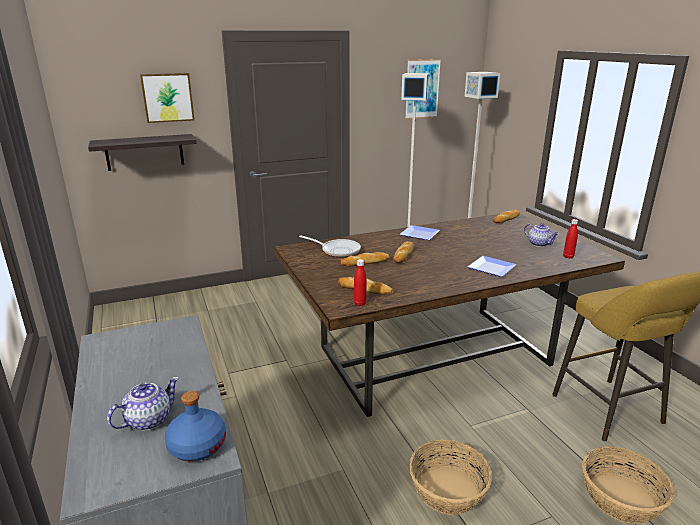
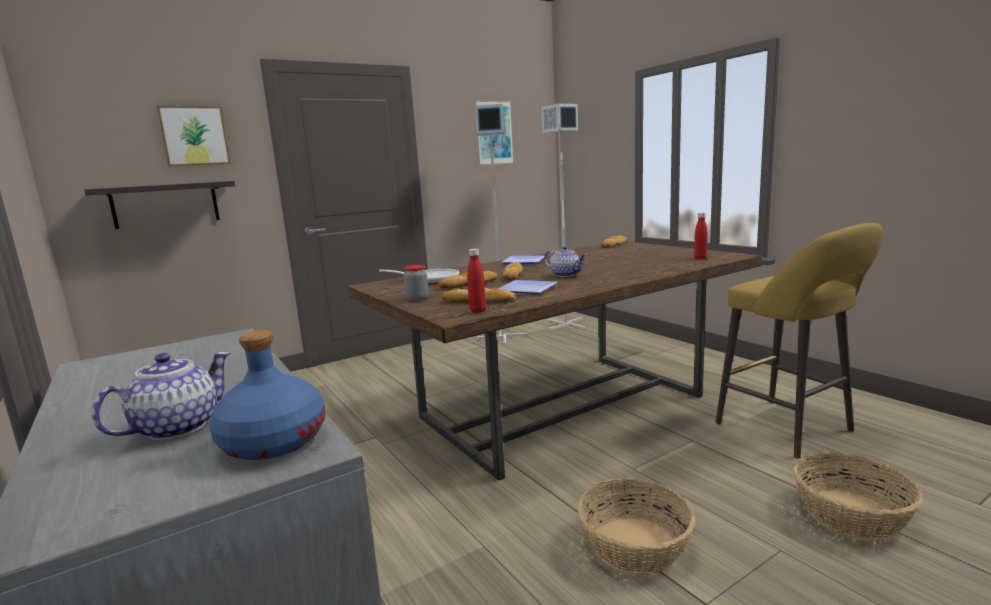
camera: 10 degrees left, 10 degrees down
plate [468,256,517,277] -> plate moved to [498,280,558,294]
teapot [524,223,559,247] -> teapot moved to [544,246,586,277]
none -> jar [403,265,428,301]

